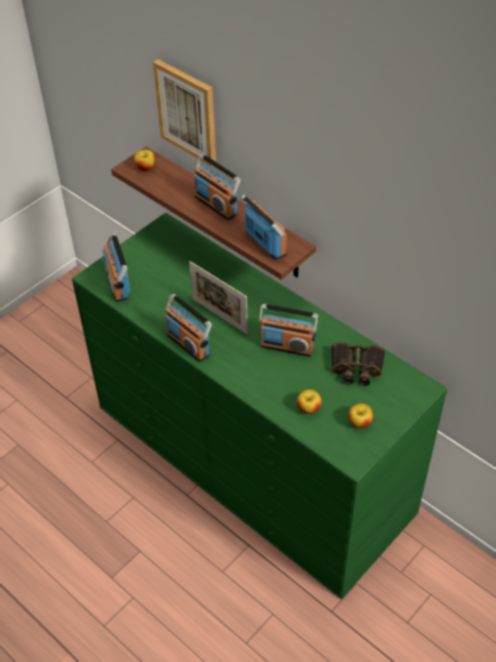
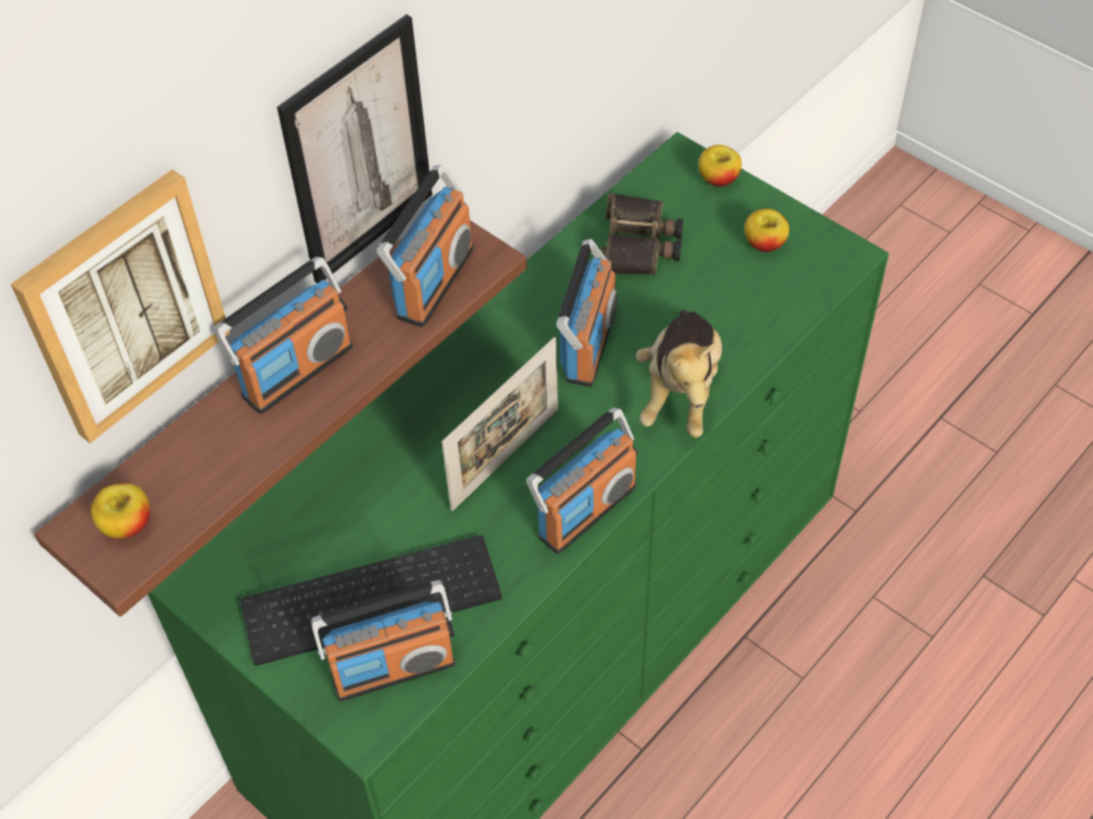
camera: 90 degrees left, 5 degrees up
radio [241,194,287,260] -> radio turned 150 degrees clockwise [377,165,474,327]
apple [297,389,322,414] -> apple moved to [698,145,742,187]
none -> keyboard [240,535,502,666]
none -> picture [277,14,432,283]
none -> plush toy [636,310,722,438]

